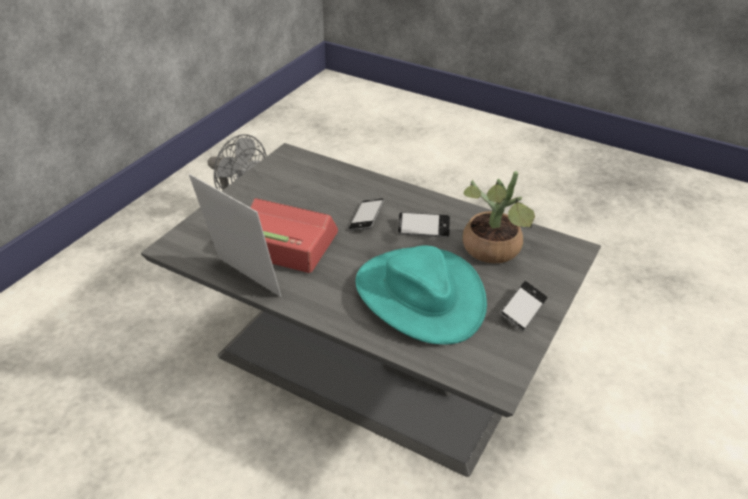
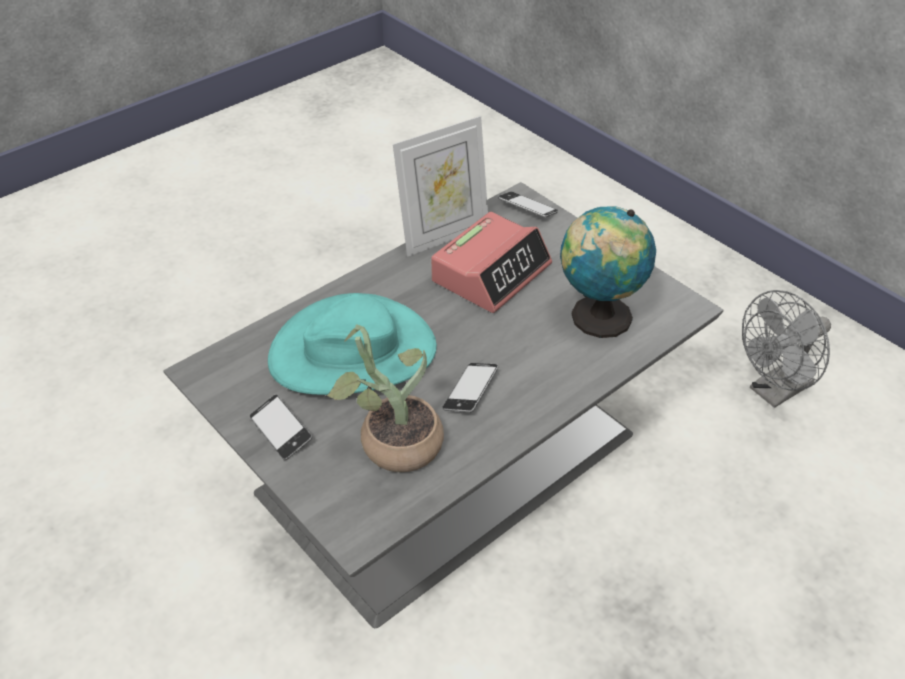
camera: 110 degrees right, 5 degrees up
phone [348,198,384,231] -> phone moved to [498,192,558,218]
none -> globe [560,206,656,338]

